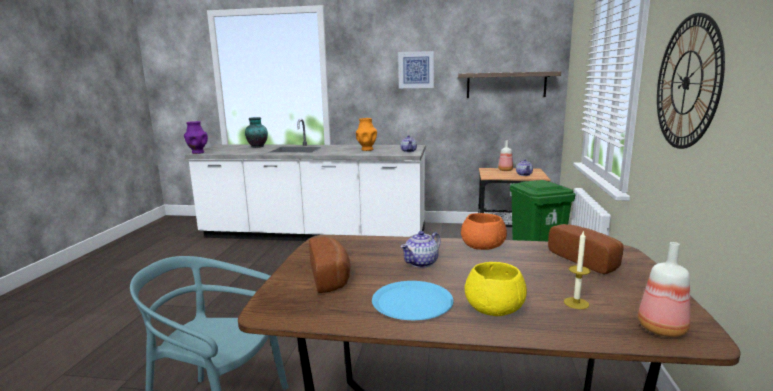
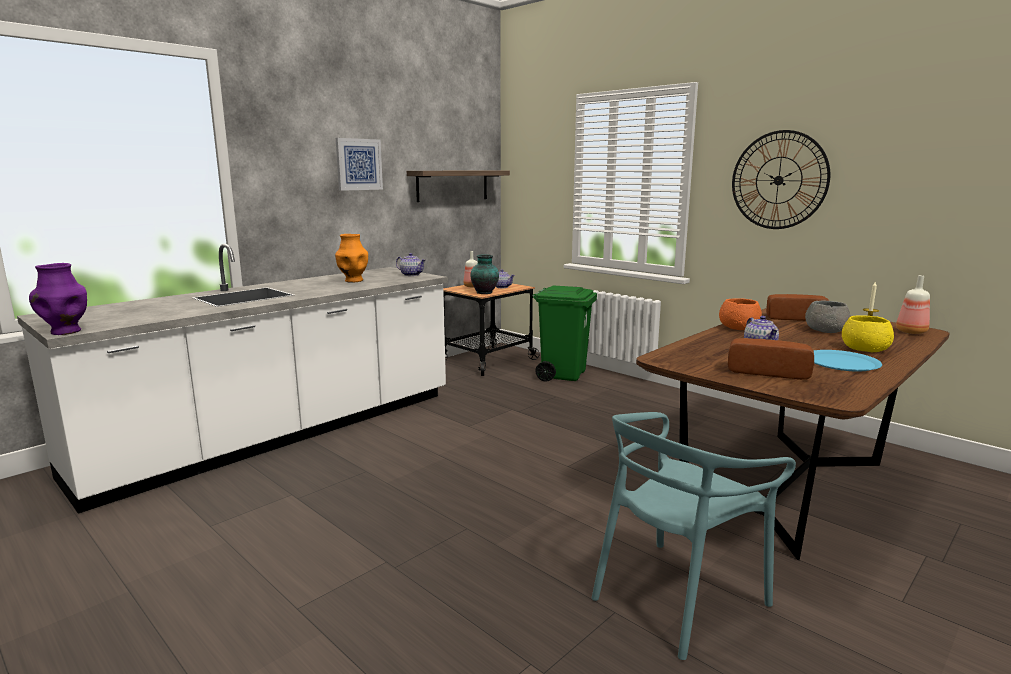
camera: 55 degrees left, 0 degrees up
vase [245,117,268,148] -> vase moved to [470,254,499,294]
none -> grey bowl [805,301,850,333]

